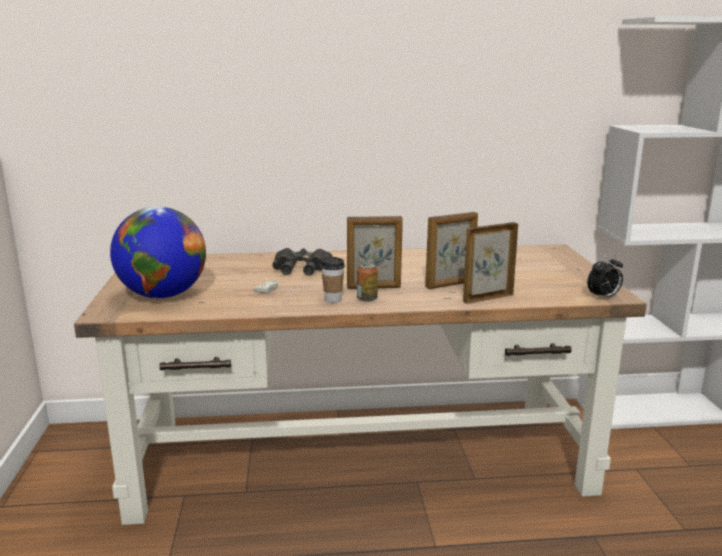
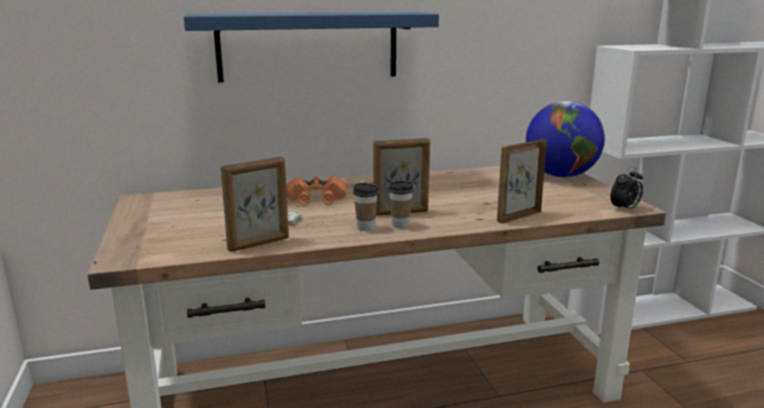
camera: 10 degrees left, 0 degrees up
globe [110,207,206,298] -> globe moved to [526,101,605,177]
black binoculars [272,248,333,276] -> orange binoculars [286,176,347,205]
can [357,262,378,302] -> cup [389,181,414,228]
picture frame [425,212,478,289] -> picture frame moved to [221,157,289,252]
none -> blue shelf [184,12,439,83]

